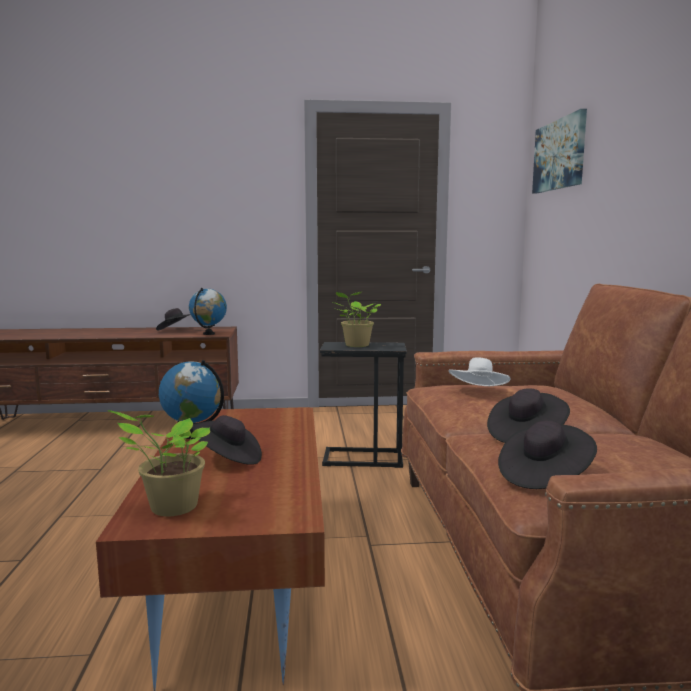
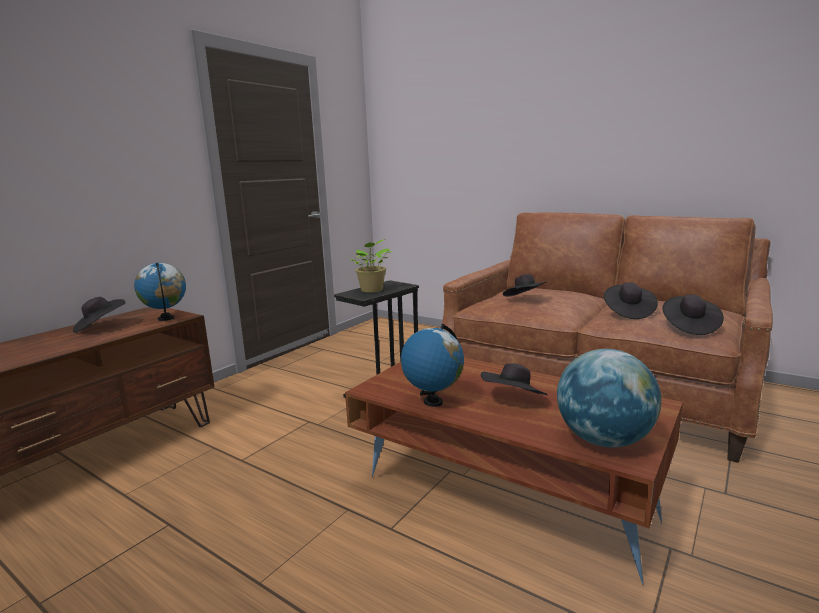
camera: 50 degrees left, 5 degrees up
potted plant [108,410,210,516] -> globe [557,349,662,448]
white hat [448,358,510,386] -> black hat [503,274,546,297]
picture [532,109,587,193] -> none

